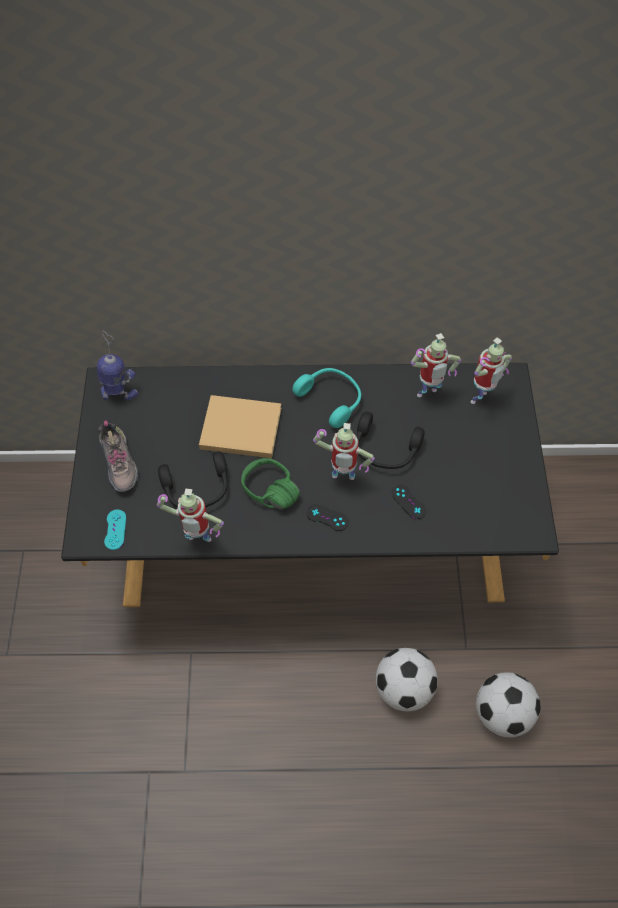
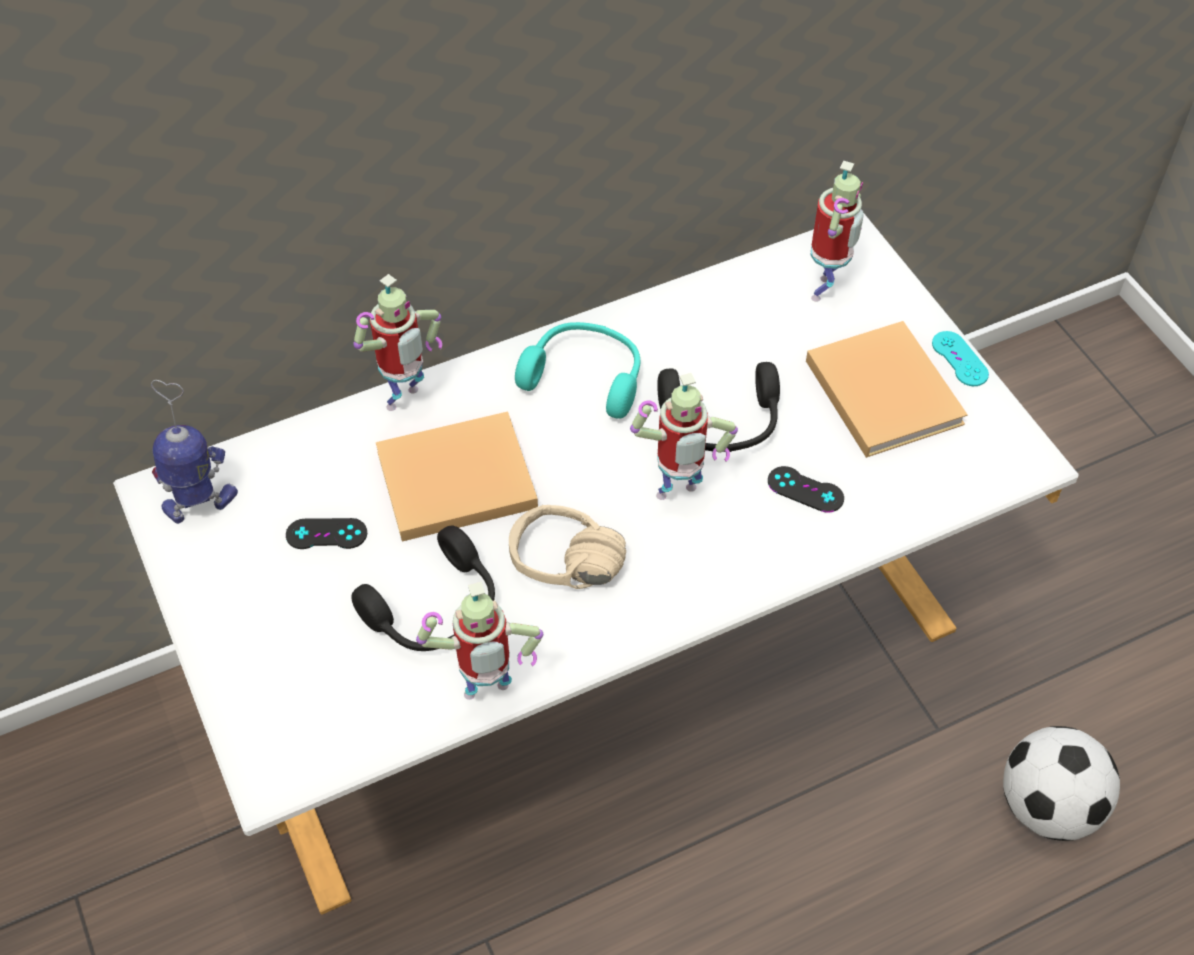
camera: 25 degrees left, 5 degrees down
black desk [61,363,559,607] -> white desk [113,213,1079,915]
shoe [98,420,138,492] -> none
turquoise game controller [104,509,126,550] -> turquoise game controller moved to [932,331,989,386]
green headphones [241,458,300,510] -> beige headphones [509,505,626,589]
black game controller [307,504,349,531] -> black game controller moved to [286,518,367,549]
football [376,648,438,711] -> none
toy robot [411,333,461,397] -> toy robot moved to [353,274,442,411]
none -> beige book [806,321,968,458]

